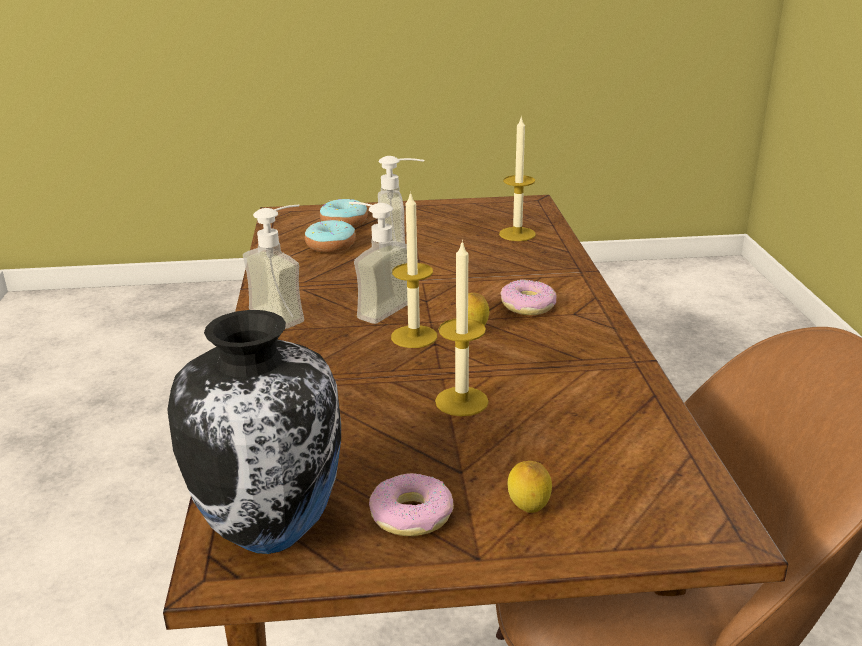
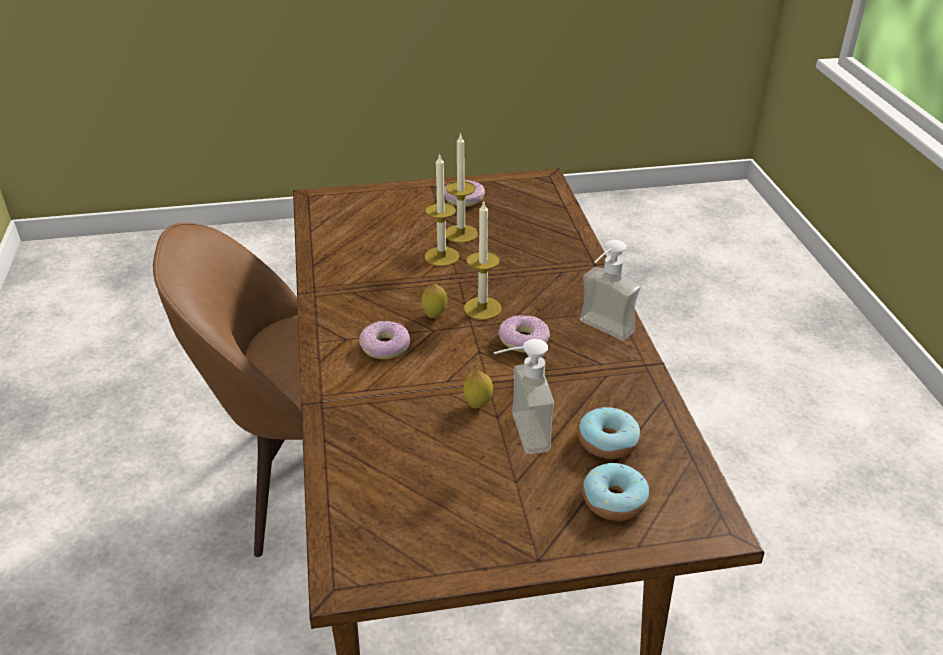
camera: 175 degrees right, 10 degrees up
vase [167,310,341,554] -> none
soap dispenser [349,202,408,324] -> donut [498,315,550,353]
candle [499,116,536,241] -> candle moved to [446,133,478,243]
lemon [507,461,552,513] -> lemon moved to [463,371,493,409]

